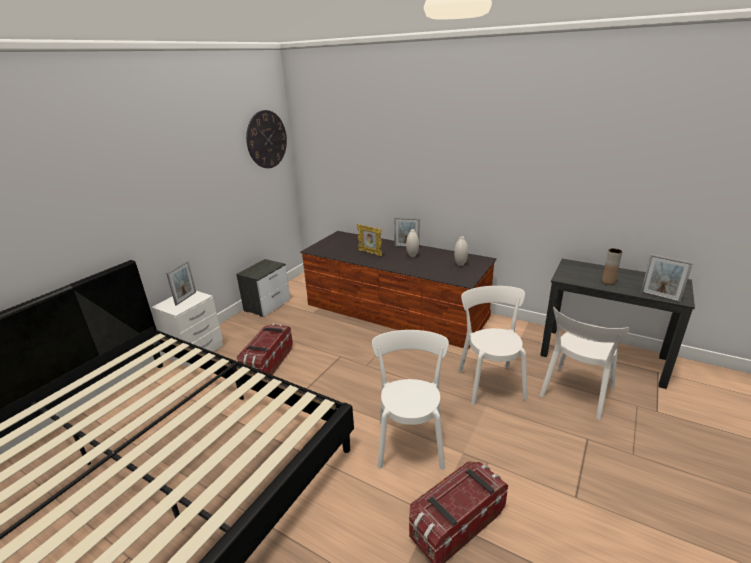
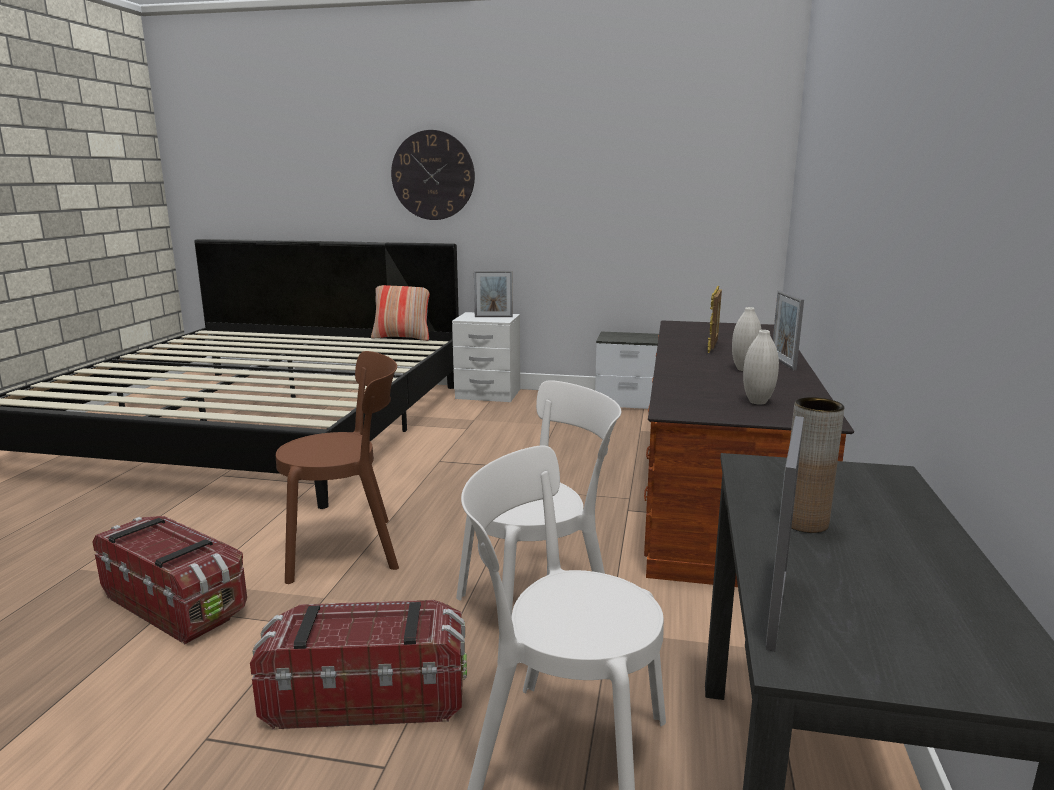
camera: 70 degrees right, 10 degrees down
storage box [237,324,293,375] -> storage box moved to [250,600,467,729]
wall clock [246,110,287,168] -> wall clock moved to [391,130,475,220]
white chair [372,330,449,470] -> brown chair [276,351,399,584]
none -> pillow [371,285,430,341]

